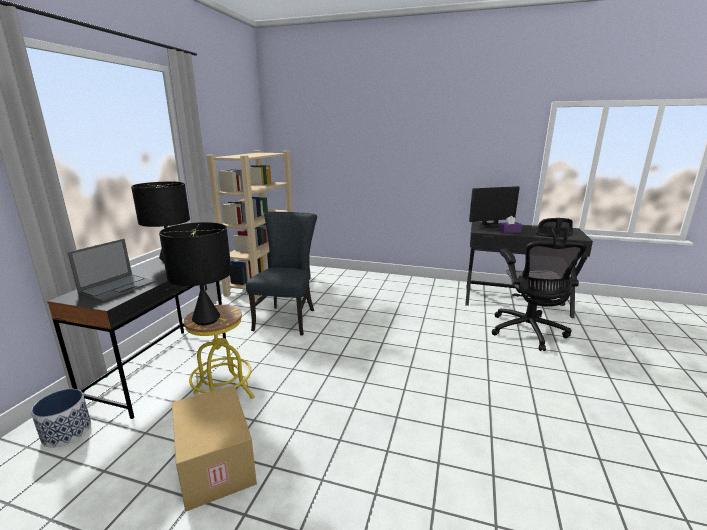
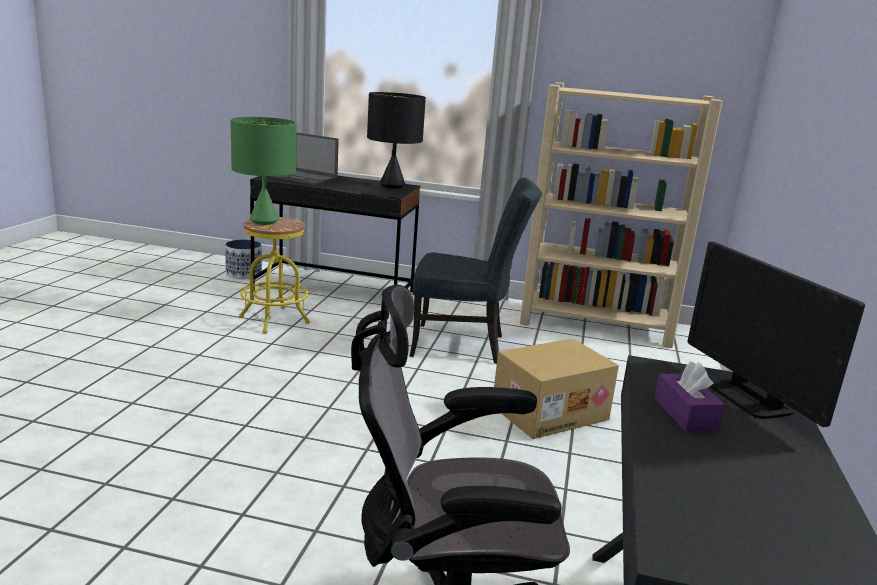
camera: 85 degrees right, 0 degrees up
black table lamp [159,222,232,325] -> green table lamp [230,117,296,225]
cardboard box [172,385,257,511] -> cardboard box moved to [494,338,619,439]

